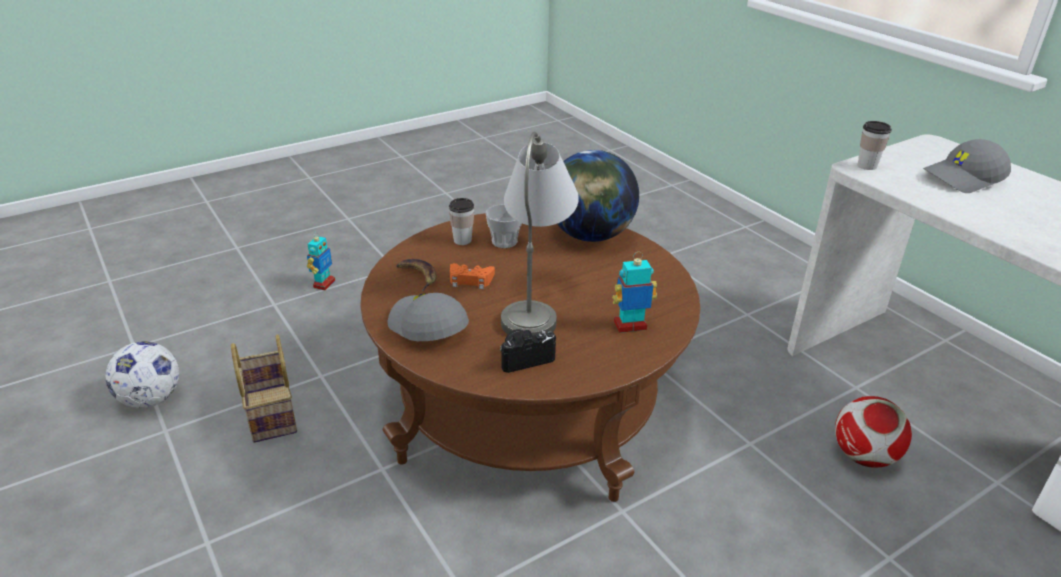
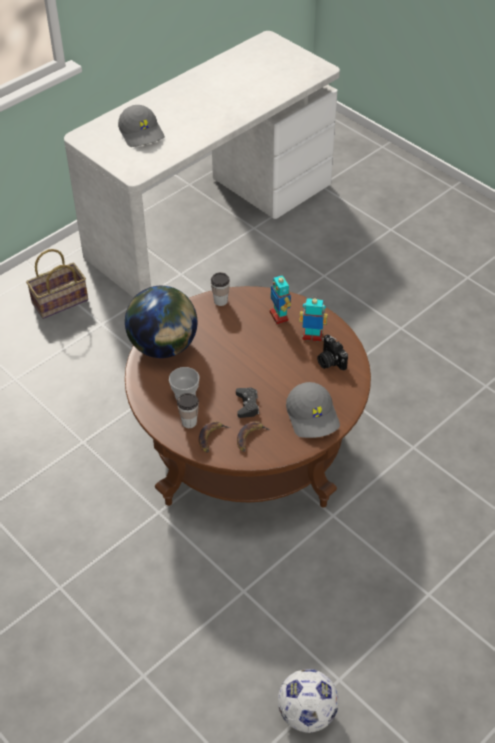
camera: 100 degrees left, 15 degrees up
basket [231,334,297,443] -> basket moved to [26,249,88,319]
toy robot [307,233,335,290] -> toy robot moved to [299,295,328,342]
grey cap [388,293,469,341] -> grey cap turned 60 degrees counterclockwise [286,382,340,438]
orange game controller [450,263,495,289] -> black game controller [236,387,259,418]
grey table lamp [501,132,579,336] -> none
football [835,396,912,468] -> none
cup [858,121,892,170] -> cup moved to [211,272,230,306]
none -> banana [199,421,230,453]

